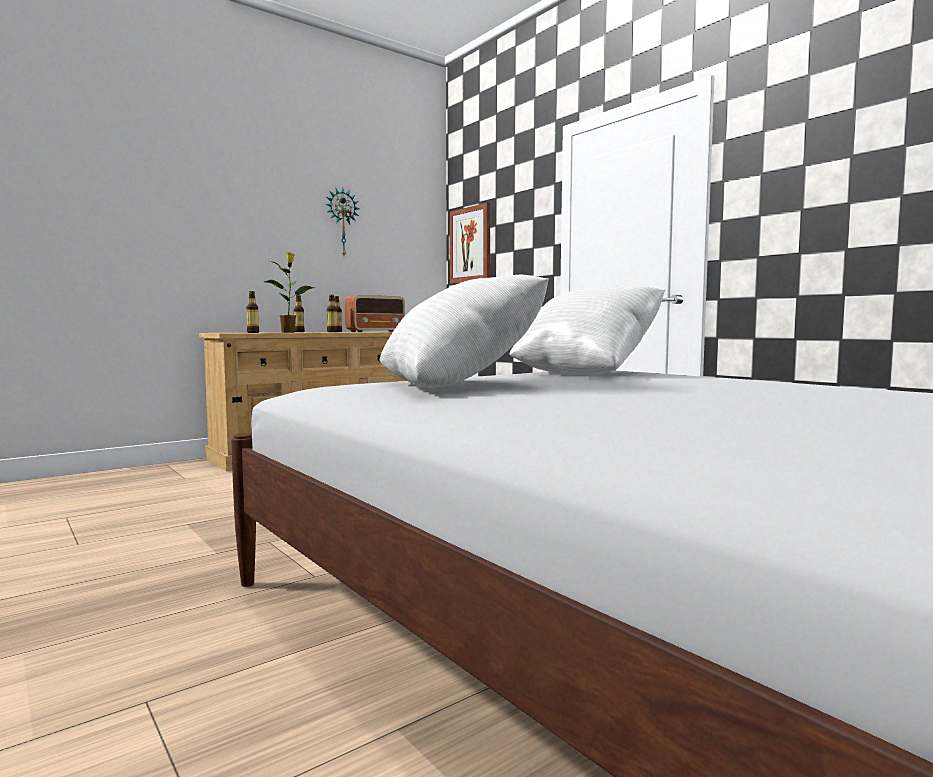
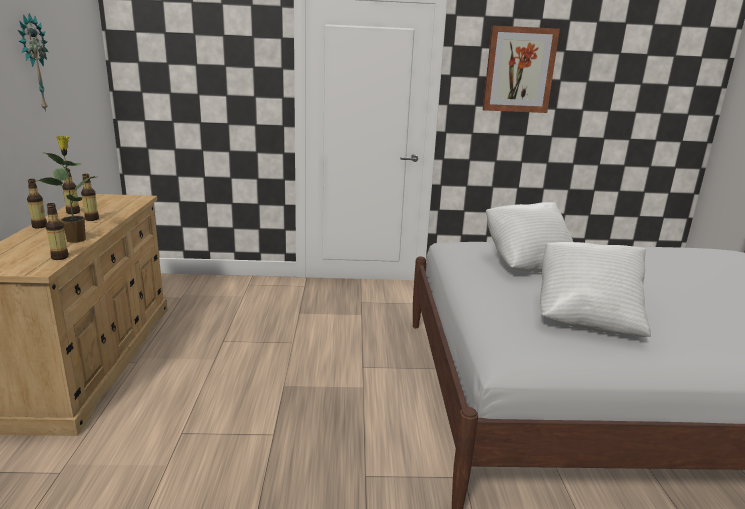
camera: 55 degrees left, 15 degrees up
radio [345,295,405,332] -> none
picture [450,203,490,284] -> picture moved to [483,26,560,113]

